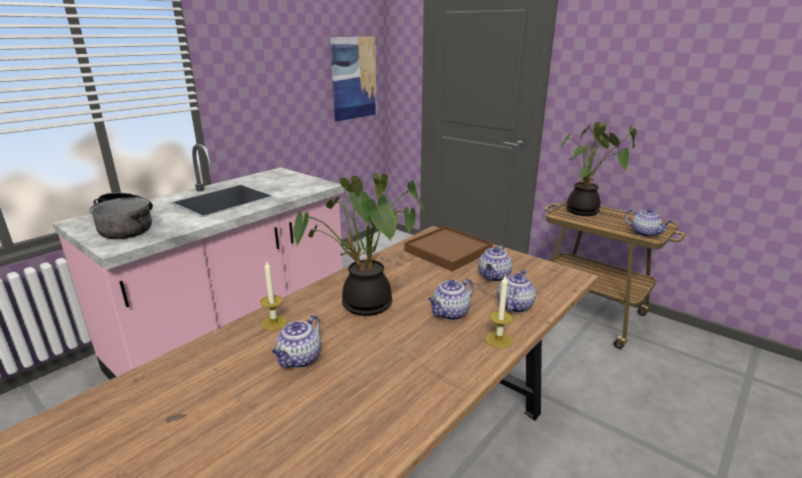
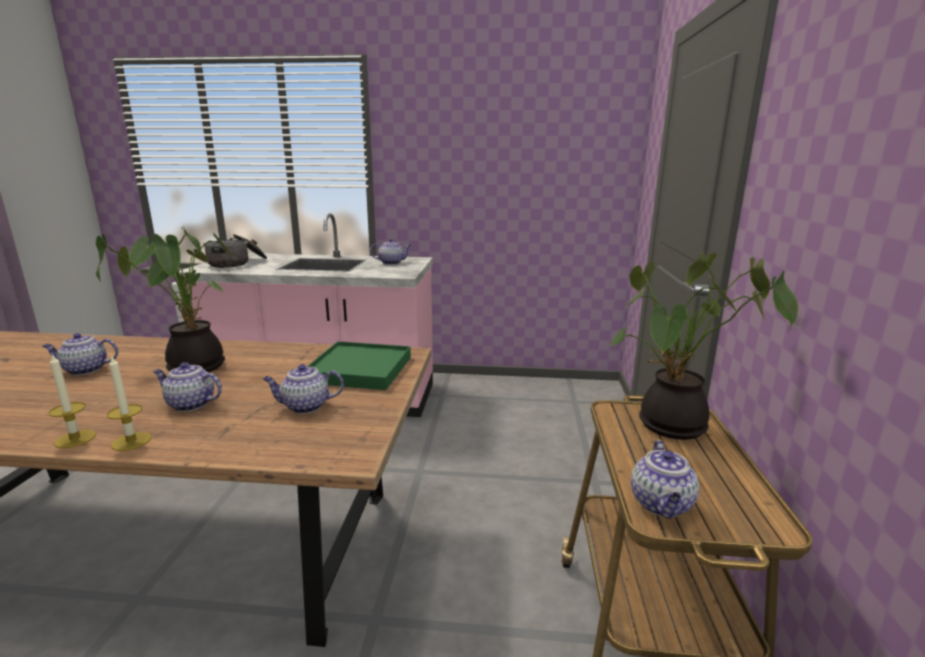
camera: 55 degrees right, 5 degrees down
candle [260,260,287,330] -> candle moved to [48,353,96,448]
picture [330,37,377,121] -> none
brown tray [404,226,493,272] -> green tray [308,341,411,390]
teapot [497,270,536,313] -> teapot moved to [370,239,411,265]

